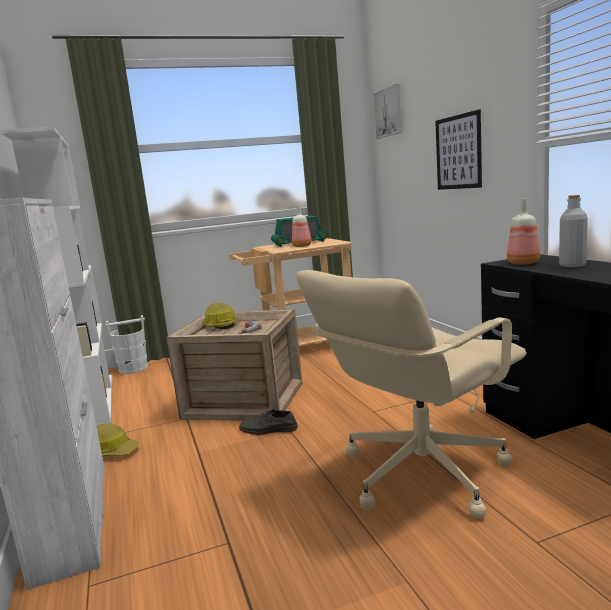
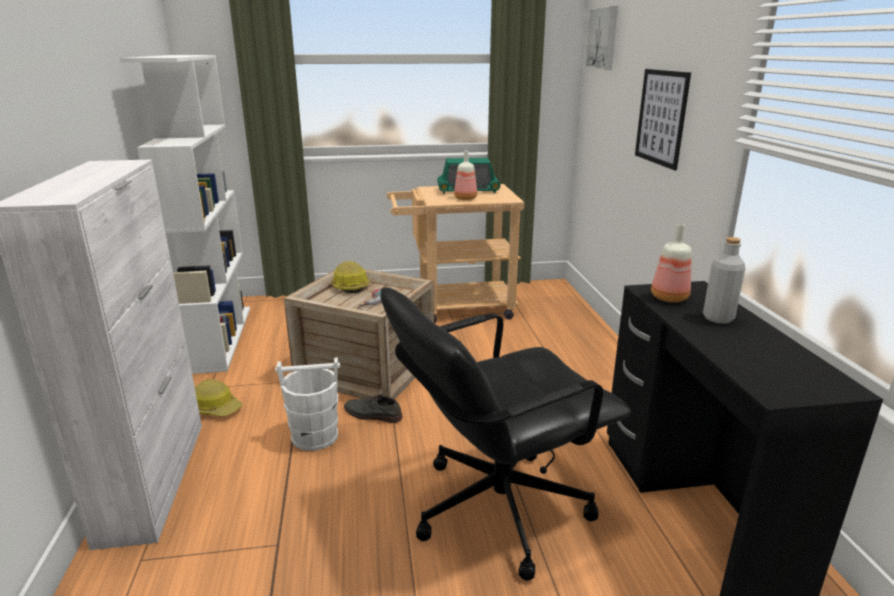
camera: 10 degrees right, 10 degrees up
white bucket [105,315,148,374] -> white bucket moved to [275,357,340,451]
beige office chair [296,270,527,519] -> black office chair [380,287,631,581]

